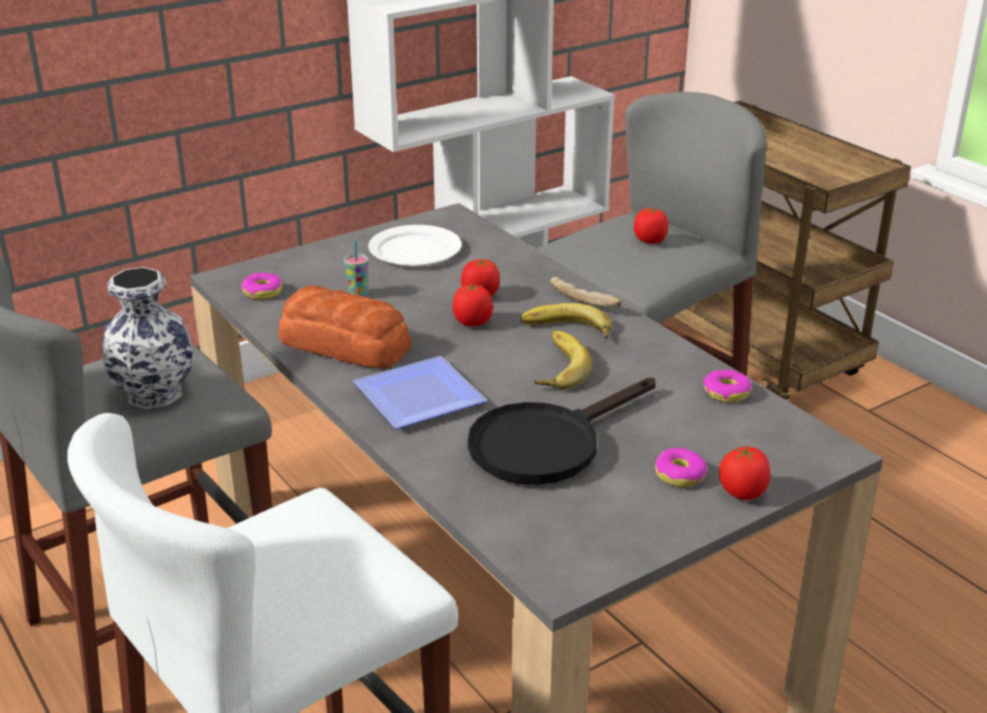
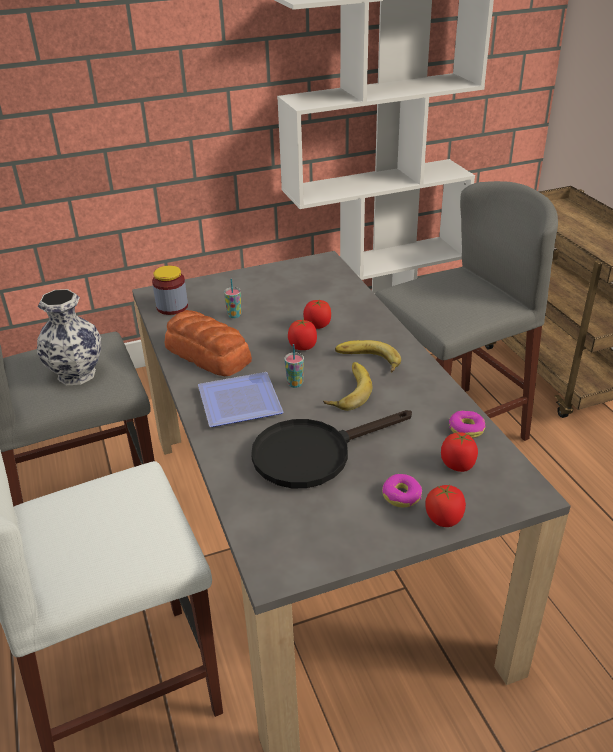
camera: 15 degrees right, 5 degrees up
donut [242,273,282,299] -> jar [152,266,188,315]
white plate [368,225,462,266] -> none
bread [550,277,621,307] -> none
tomato [634,208,668,244] -> tomato moved to [441,432,478,472]
none -> cup [284,344,304,388]

